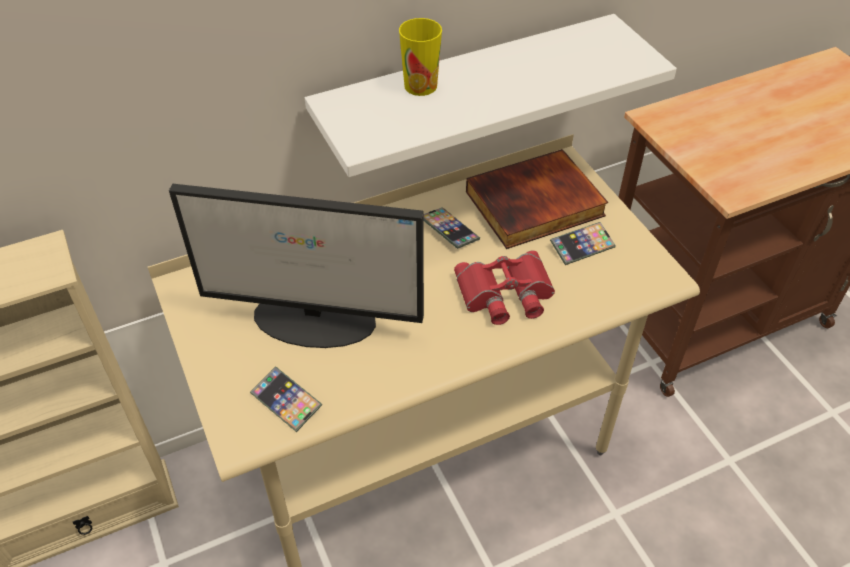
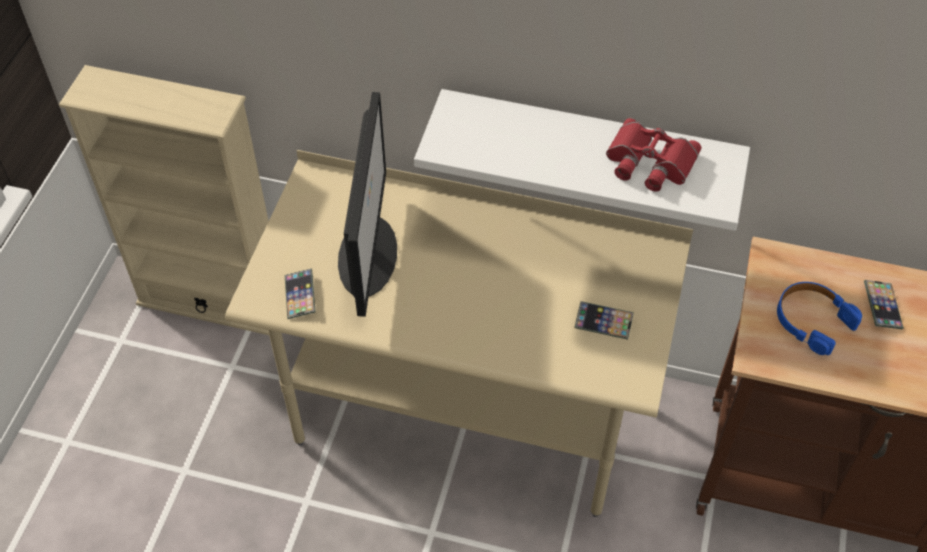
camera: 40 degrees right, 5 degrees up
monitor [169,184,424,348] -> monitor turned 135 degrees counterclockwise [338,92,397,317]
cup [399,18,442,96] -> none
phone [424,207,480,249] -> phone moved to [864,280,904,330]
red binoculars [454,251,555,325] -> red binoculars moved to [606,118,701,192]
book [466,149,608,249] -> none
none -> blue headphones [777,282,862,355]

